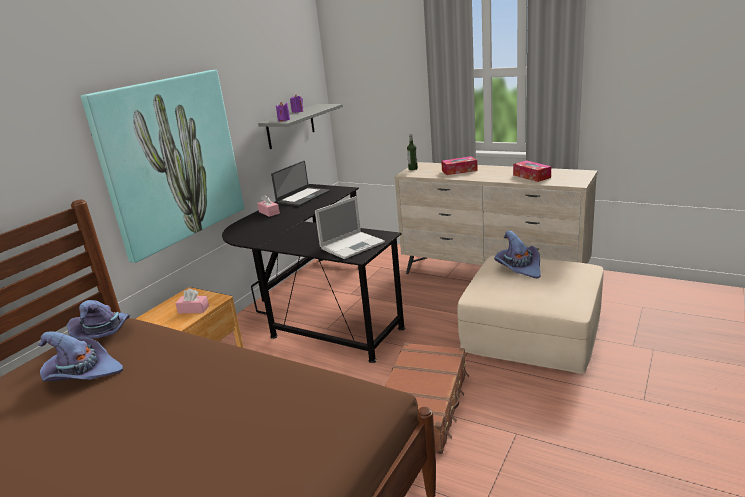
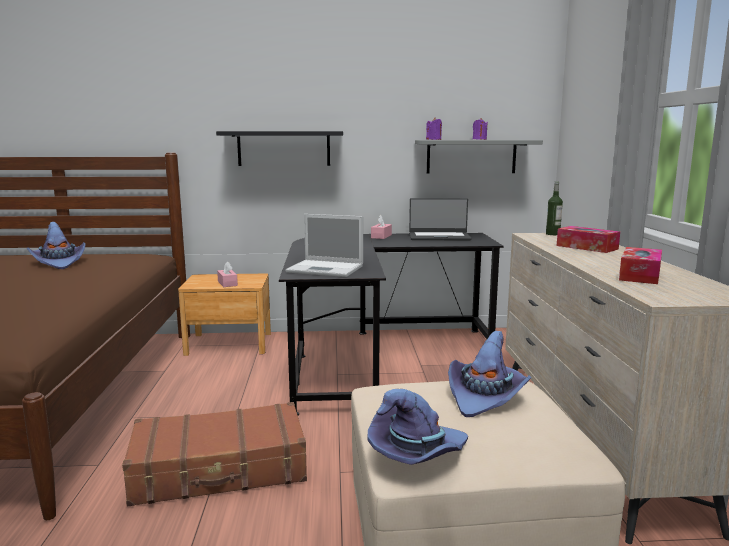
camera: 55 degrees right, 10 degrees down
purple hat [67,300,130,340] -> purple hat moved to [367,389,468,465]
picture [81,70,244,263] -> black shelf [216,131,343,166]

